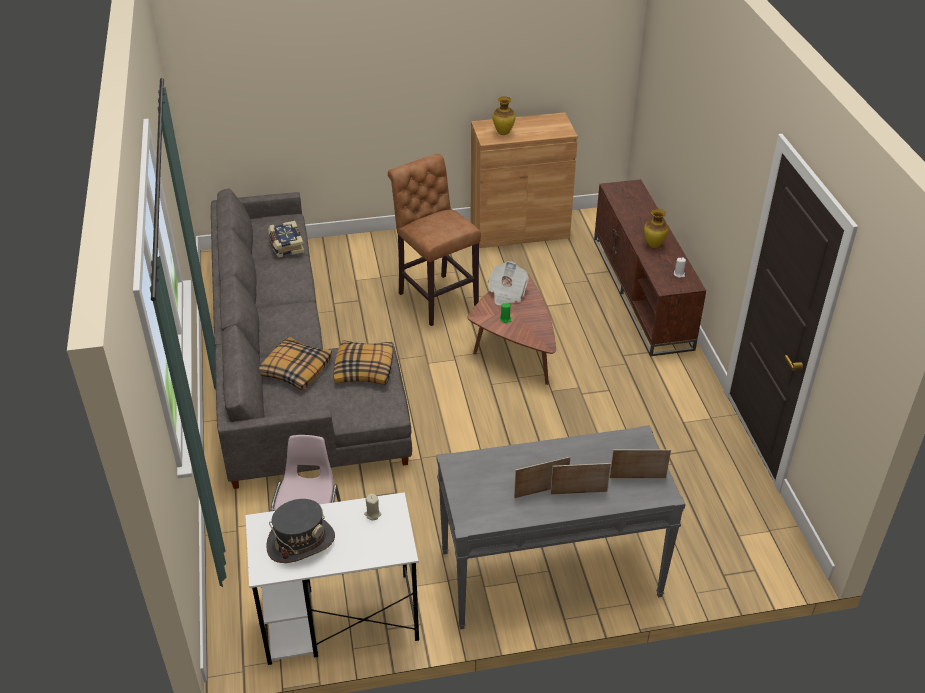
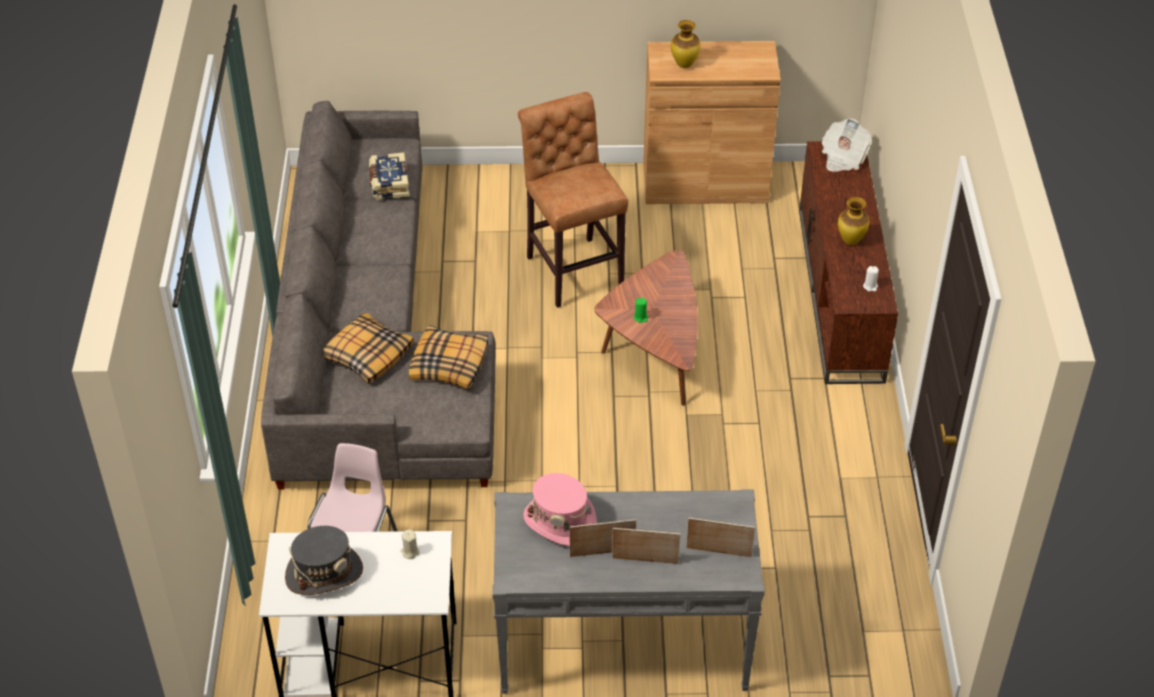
camera: 10 degrees right, 5 degrees up
newspaper [488,261,529,305] -> newspaper moved to [821,118,872,172]
none -> pink hat [523,473,597,546]

